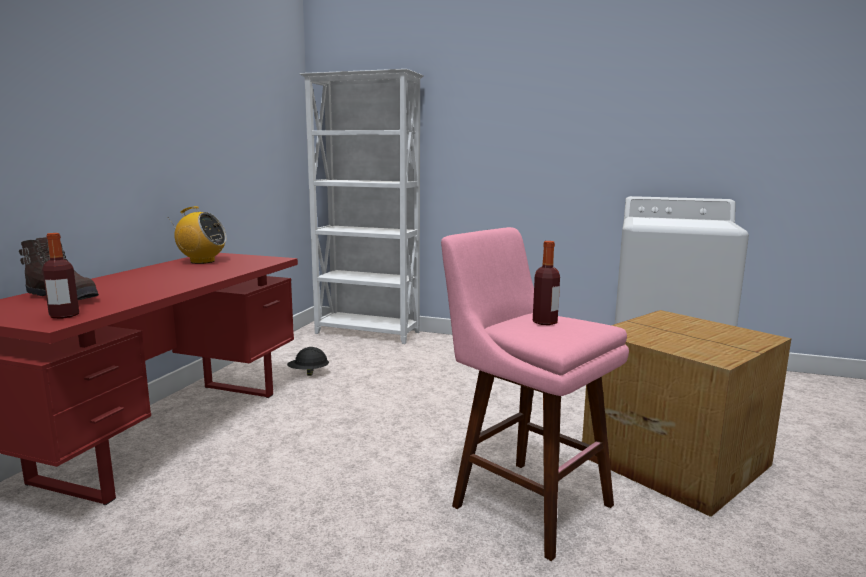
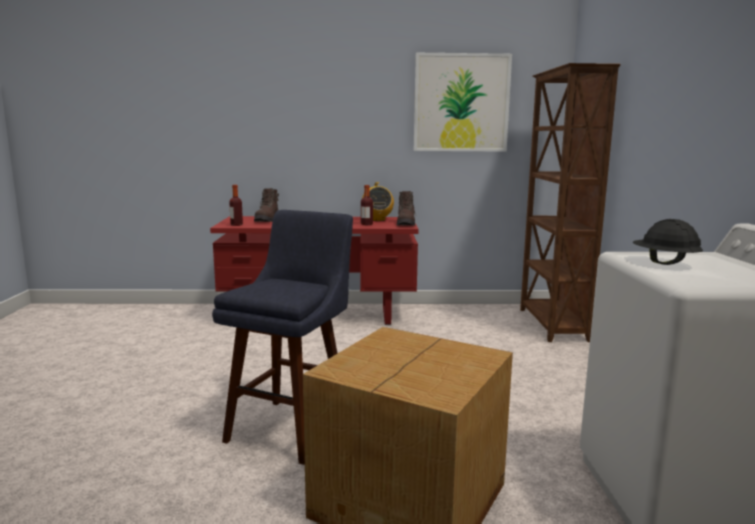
camera: 70 degrees right, 0 degrees up
black hard hat [287,347,329,376] -> black hard hat moved to [633,219,703,265]
white bookcase [299,69,424,344] -> brown bookcase [520,63,621,342]
pink stool [441,227,629,561] -> blue stool [212,210,353,465]
bottle [533,241,560,325] -> bottle moved to [361,185,373,225]
none -> brown boot [397,191,416,226]
none -> picture [414,53,512,152]

